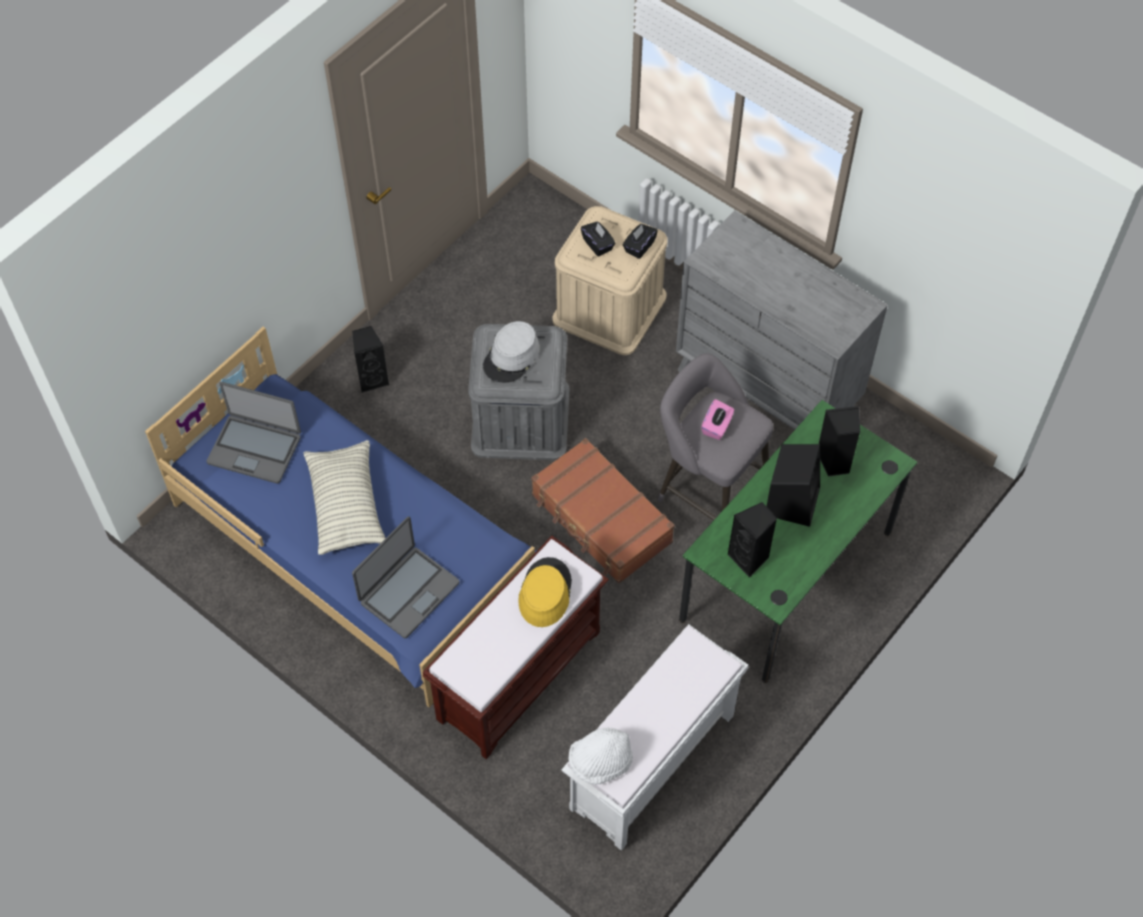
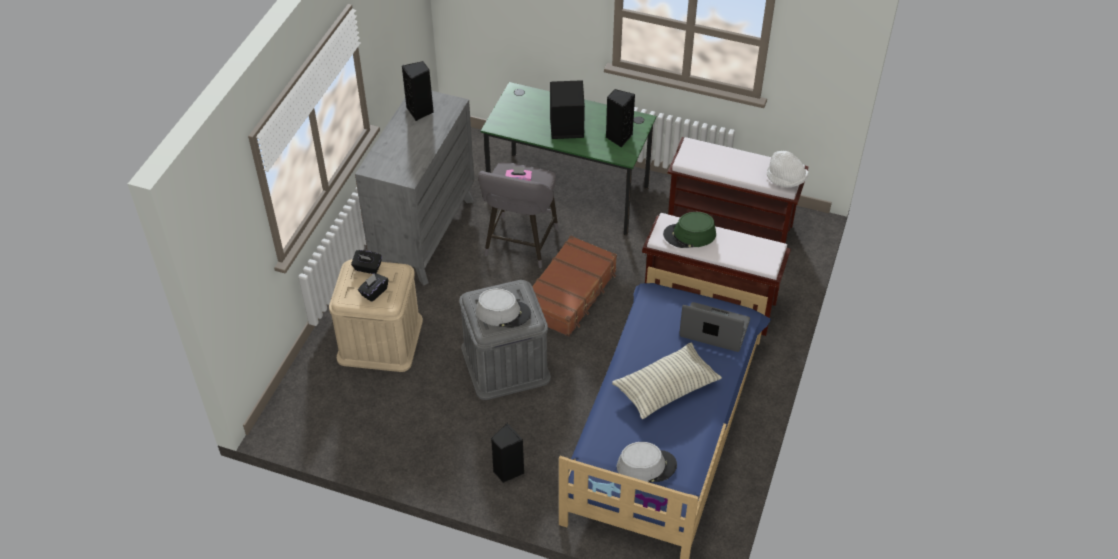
camera: 110 degrees left, 10 degrees down
laptop [206,382,301,484] -> grey hat [616,442,677,483]
yellow hat [519,557,572,627] -> green hat [663,212,716,248]
white bench [562,624,748,851] -> brown bench [668,137,808,244]
black speaker [819,406,860,477] -> black speaker moved to [402,61,434,121]

